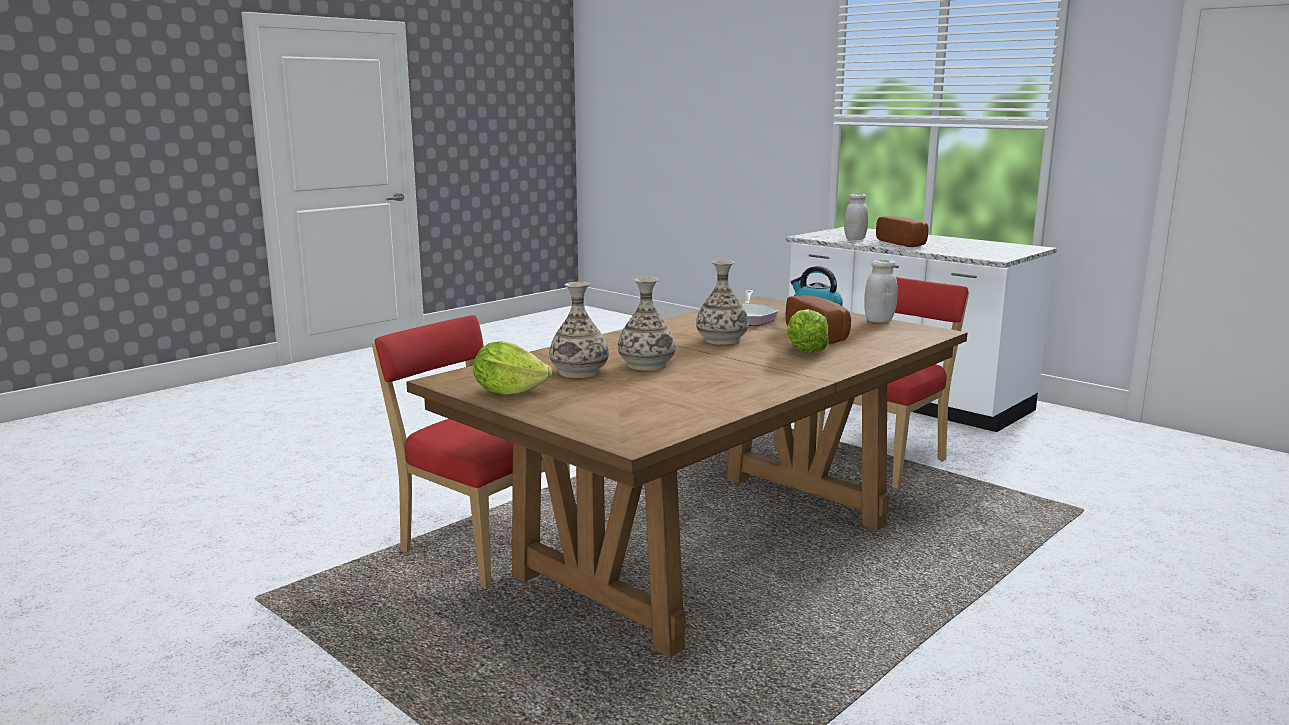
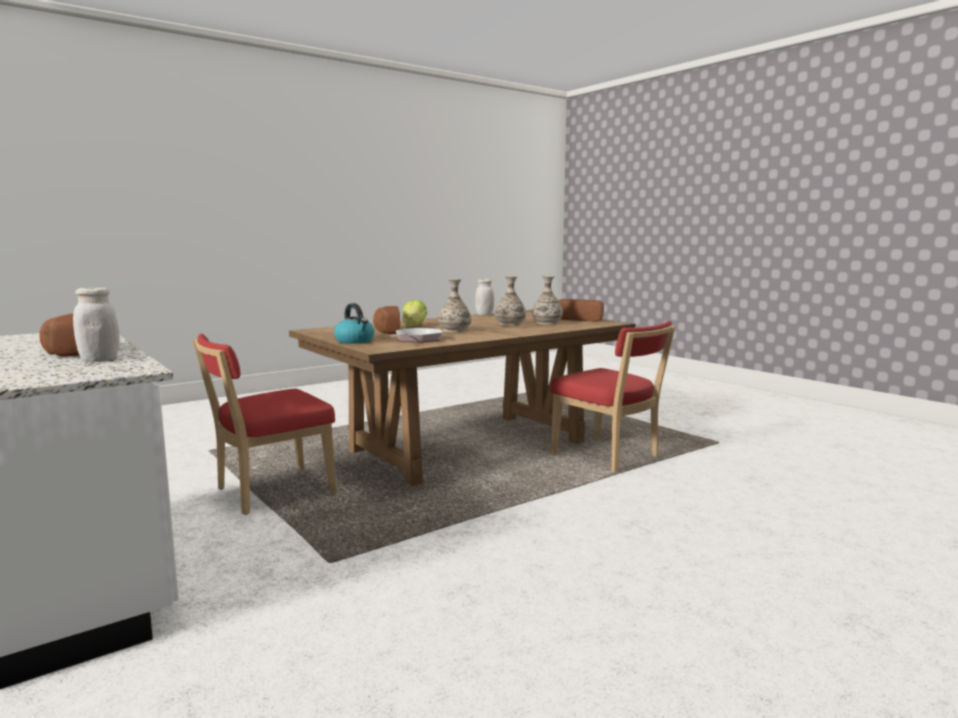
camera: 170 degrees left, 5 degrees down
lettuce [473,341,552,395] -> bread [558,299,604,322]
white jar [864,260,898,323] -> white jar moved to [475,279,494,315]

